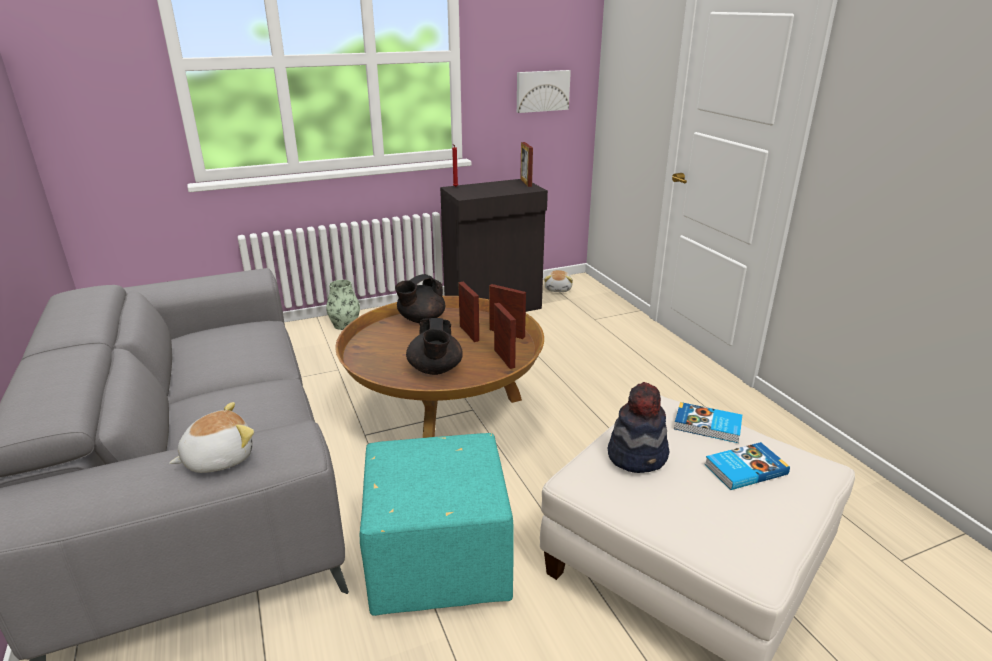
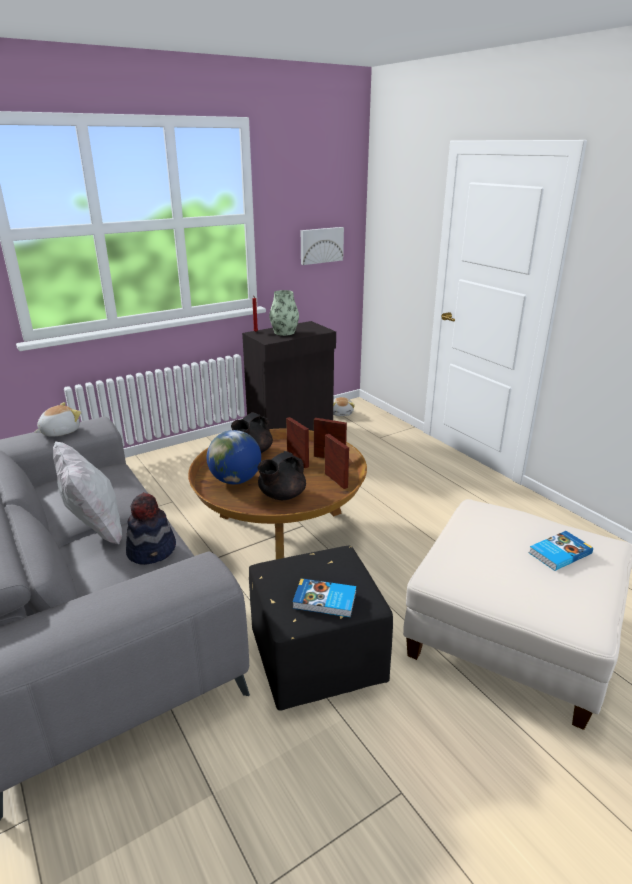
camera: 10 degrees left, 0 degrees up
plush toy [169,402,254,473] -> plush toy moved to [35,402,81,437]
vase [326,280,360,330] -> vase moved to [269,290,299,336]
turquoise ottoman [360,433,514,616] -> black ottoman [249,545,393,711]
black teapot [406,318,463,375] -> black teapot turned 60 degrees clockwise [258,451,306,500]
picture frame [520,142,533,187] -> none
hat [607,382,669,473] -> hat moved to [126,492,176,565]
book [674,402,742,443] -> book moved to [293,578,356,617]
none -> white pillow [53,441,122,544]
none -> globe [207,430,261,484]

